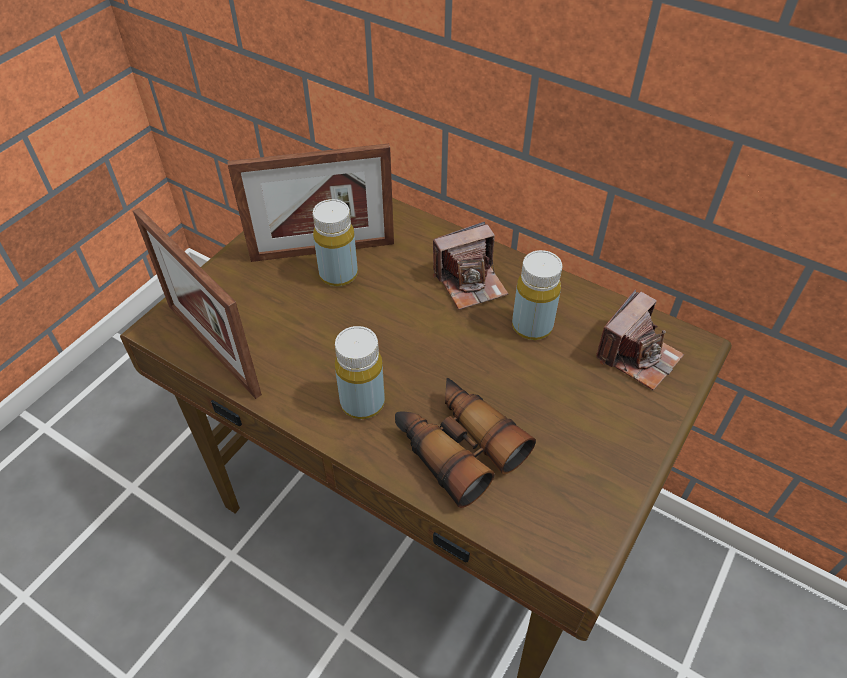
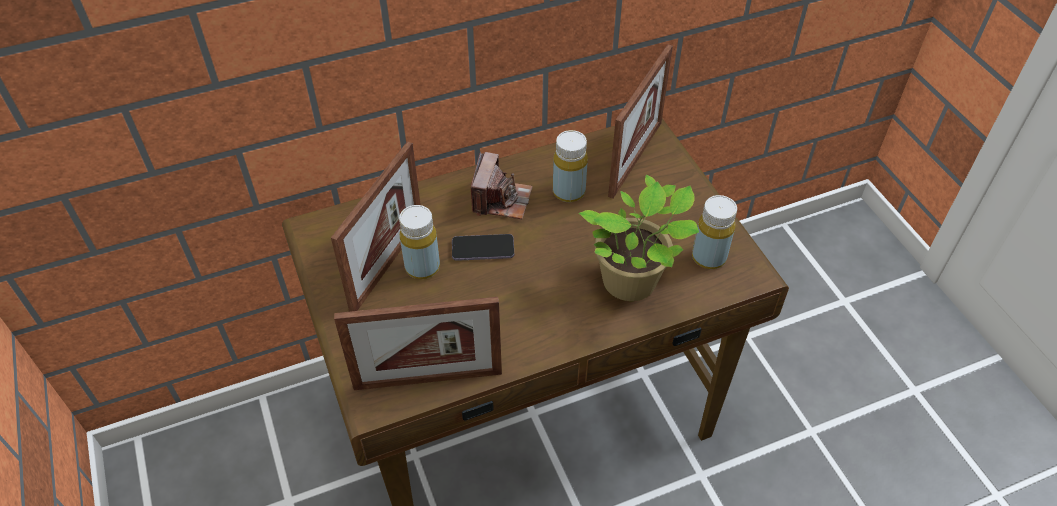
camera: 55 degrees left, 0 degrees up
yellow bottle [335,326,385,419] -> yellow bottle moved to [692,195,737,269]
binoculars [395,378,536,508] -> potted plant [579,175,699,301]
camera [596,289,684,390] -> picture frame [608,44,673,199]
none -> phone [452,234,514,261]

